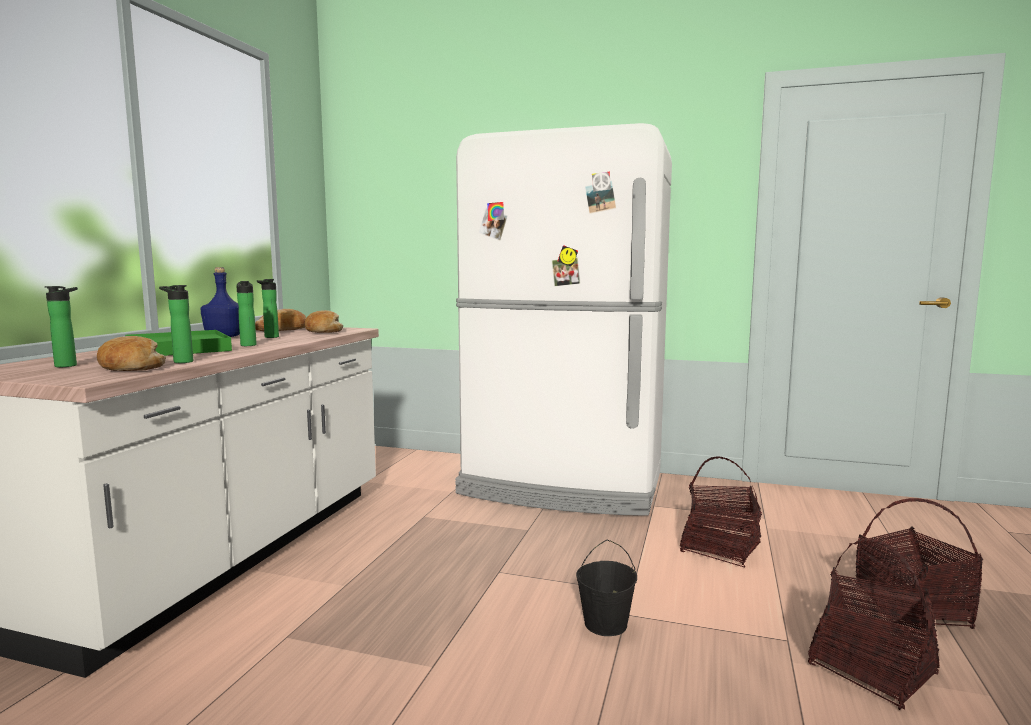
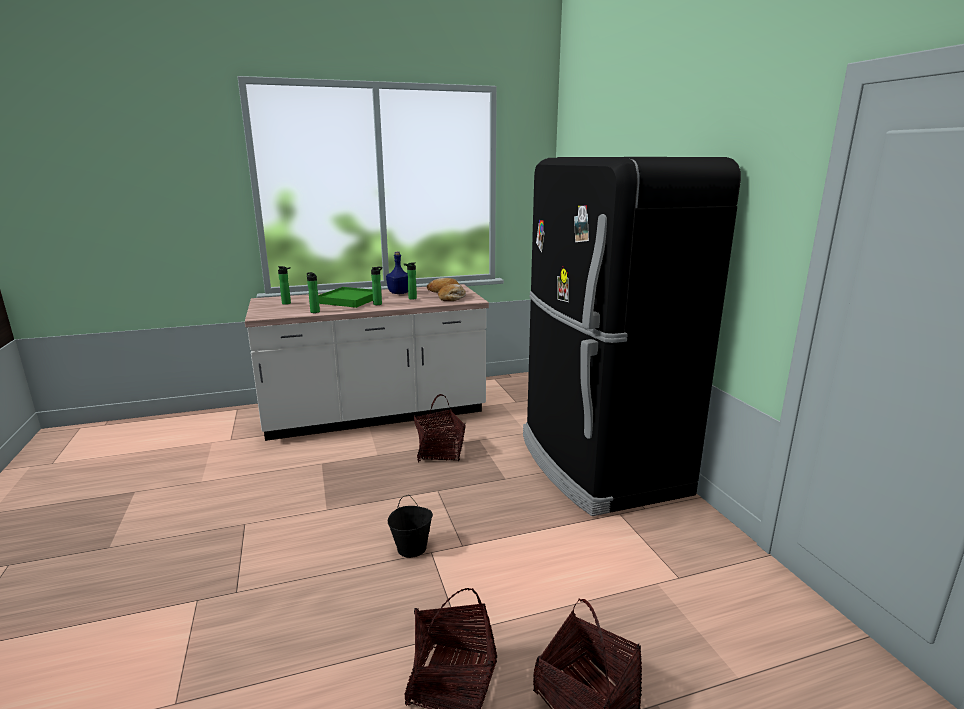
camera: 55 degrees right, 10 degrees up
bread [97,336,166,371] -> none
white fridge [455,123,672,516] -> black fridge [523,157,741,516]
basket [680,456,762,567] -> basket moved to [413,394,466,463]

